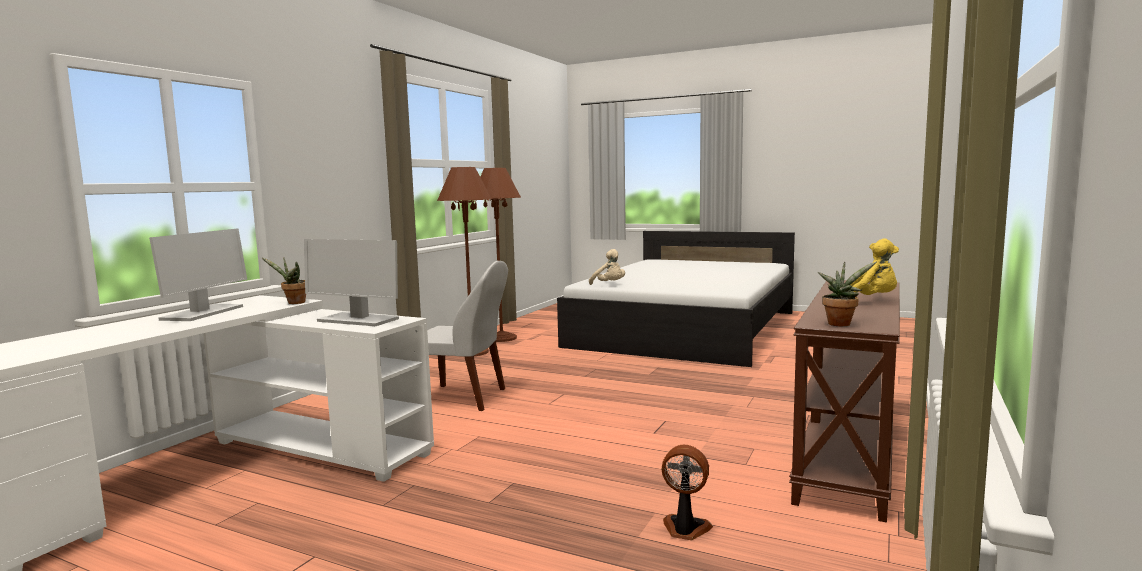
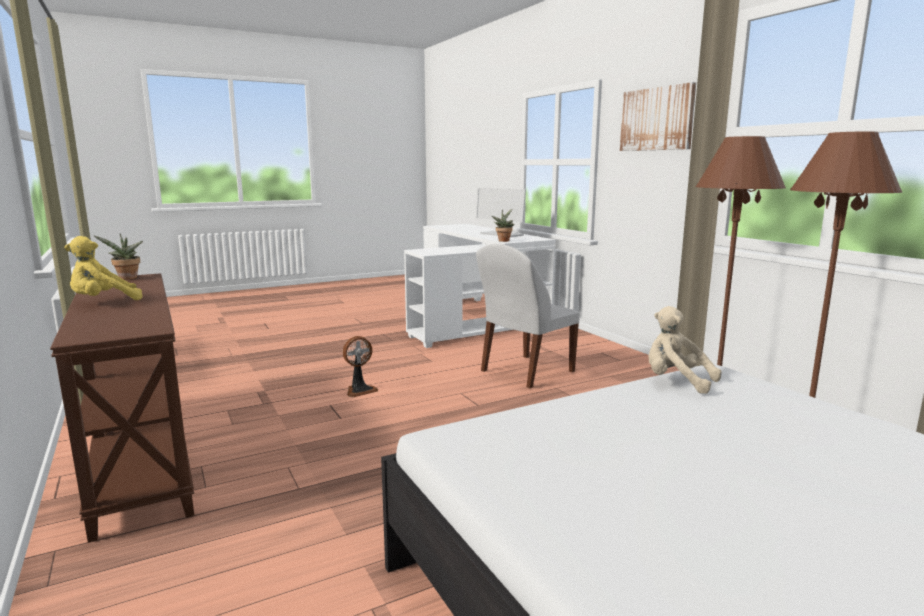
camera: 125 degrees right, 5 degrees up
monitor [304,239,399,326] -> none
beige plush toy [589,249,625,285] -> beige plush toy turned 45 degrees clockwise [648,306,721,394]
fan [662,445,713,540] -> fan moved to [343,336,378,397]
none -> picture [620,82,696,151]

